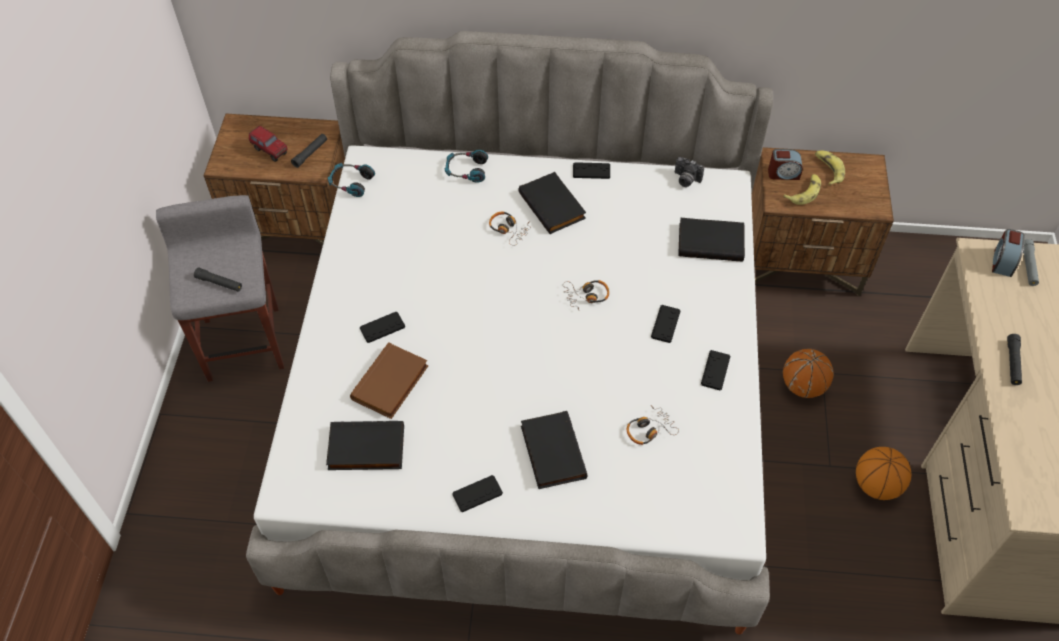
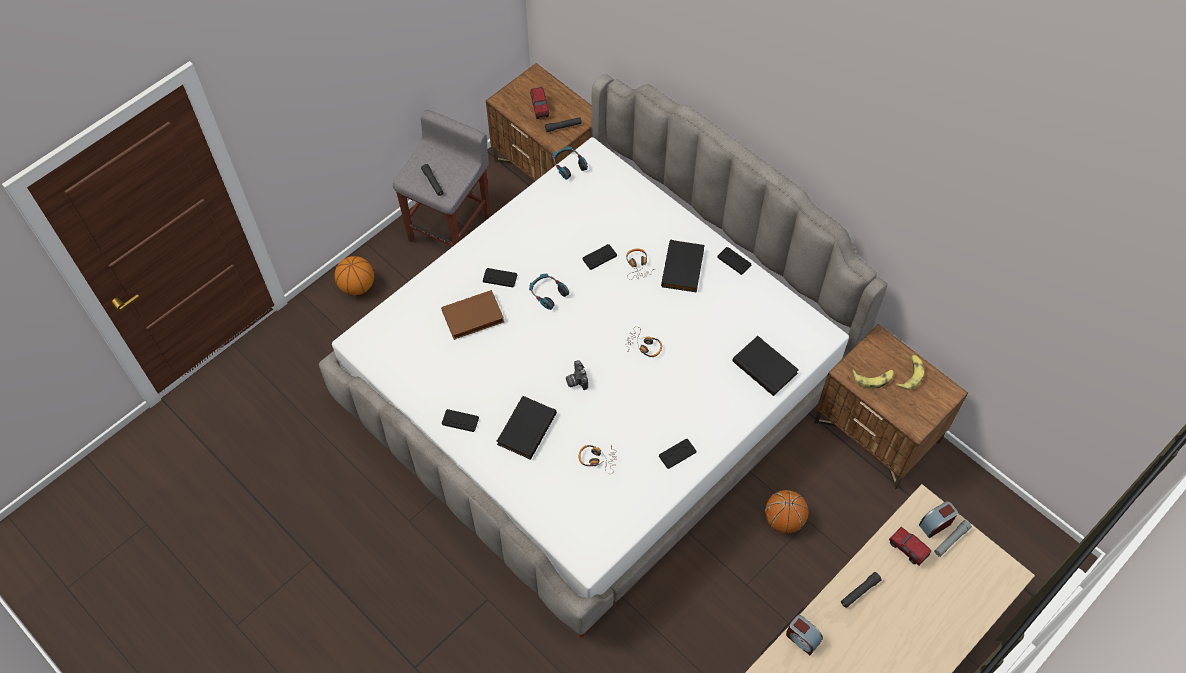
camera: 40 degrees right, 5 degrees up
black book [326,421,404,470] -> none
headphones [445,150,488,183] -> headphones moved to [529,274,569,310]
black game controller [651,305,681,343] -> black game controller moved to [582,244,617,270]
camera [675,157,704,187] -> camera moved to [566,360,588,390]
alarm clock [768,149,803,180] -> alarm clock moved to [786,615,823,655]
basketball [856,447,912,500] -> basketball moved to [335,256,374,295]
none -> toy truck [889,527,931,566]

